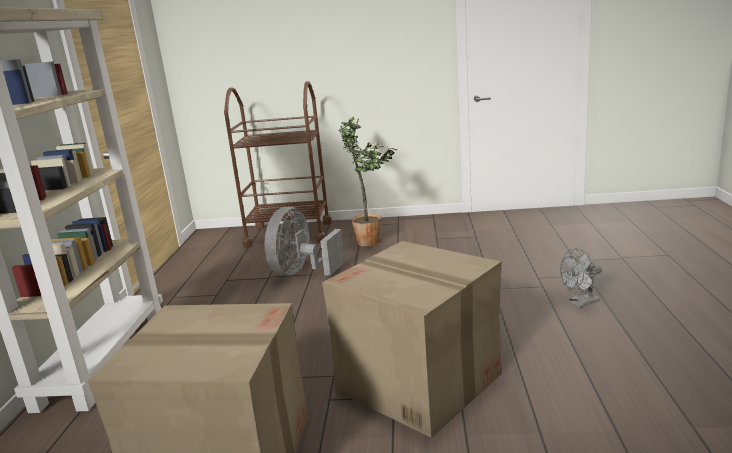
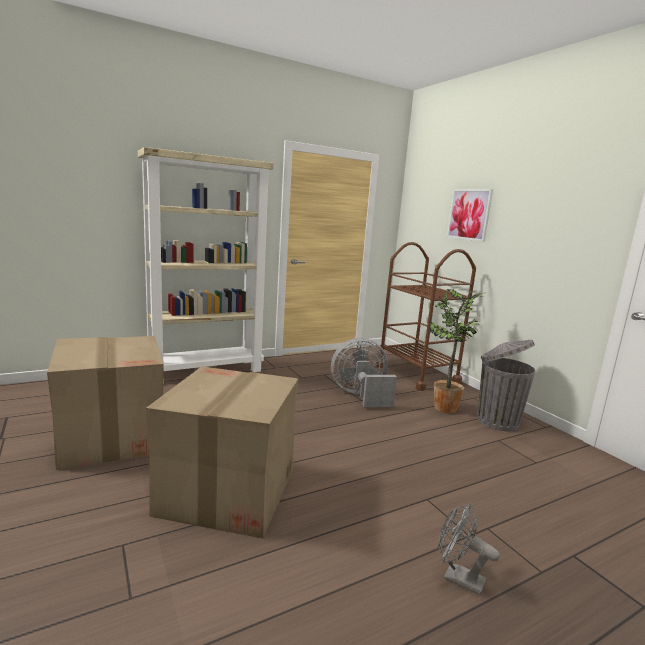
camera: 55 degrees right, 5 degrees down
none -> picture [447,189,493,242]
none -> grey trash can [477,340,535,431]

